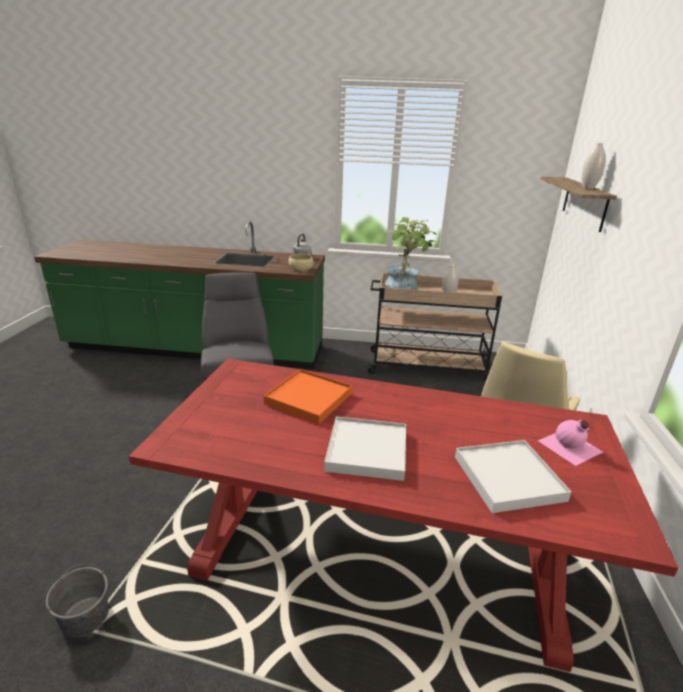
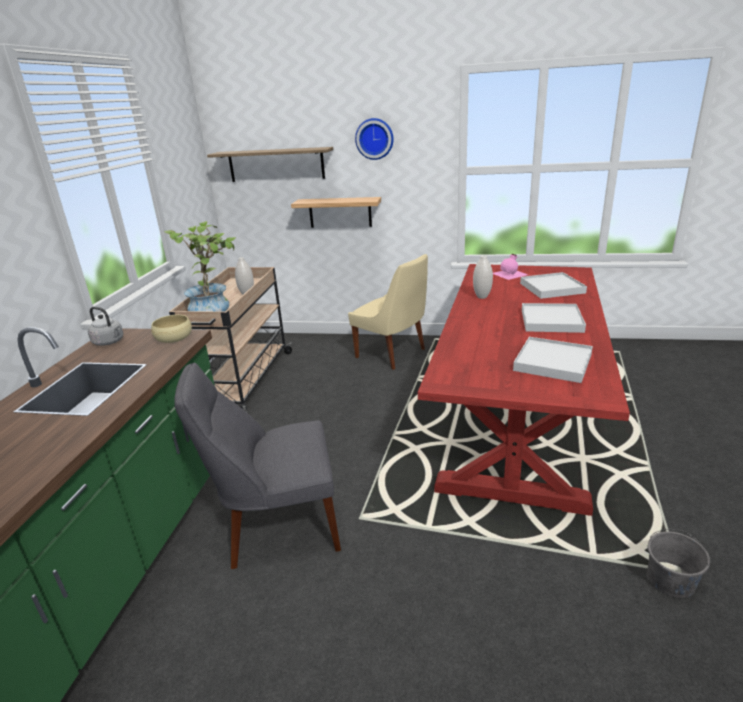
camera: 85 degrees left, 0 degrees up
orange tray [264,369,352,424] -> none
white vase [581,142,606,189] -> white vase moved to [473,255,493,299]
none -> shelf [291,197,381,228]
none -> wall clock [355,118,393,160]
none -> white tray [513,337,593,383]

